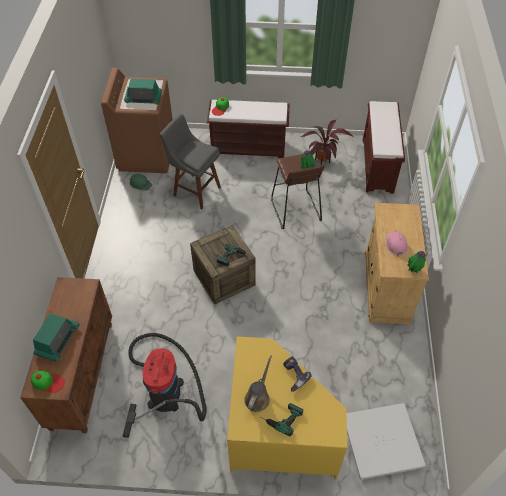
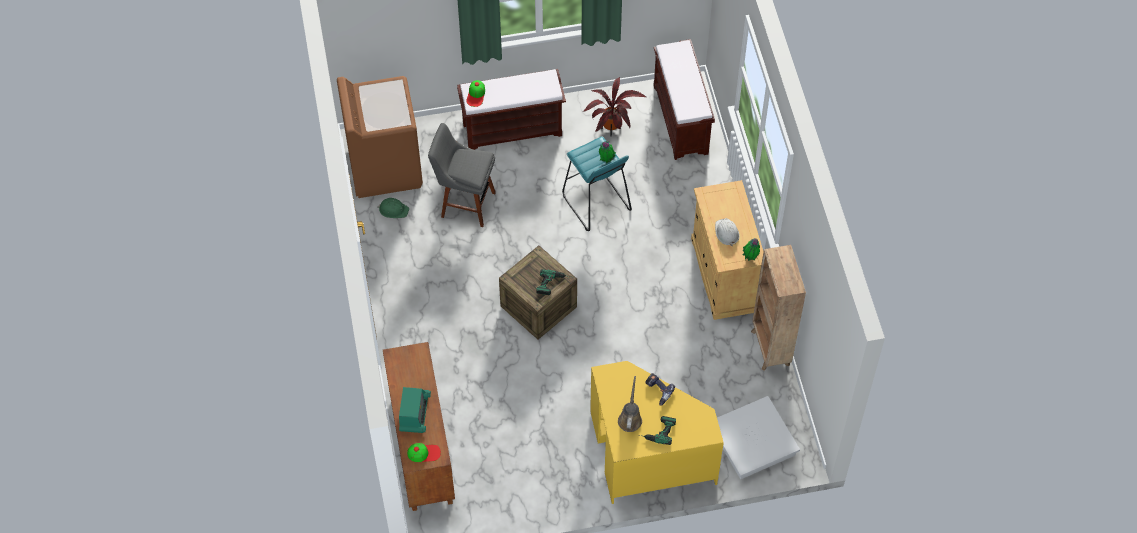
camera: 15 degrees left, 5 degrees up
vacuum cleaner [123,333,207,438] -> none
radio [124,79,162,104] -> none
brown stool [271,154,325,229] -> turquoise stool [562,137,632,231]
pink hard hat [386,231,408,257] -> white hard hat [715,218,740,246]
none -> brown bookcase [751,245,806,371]

